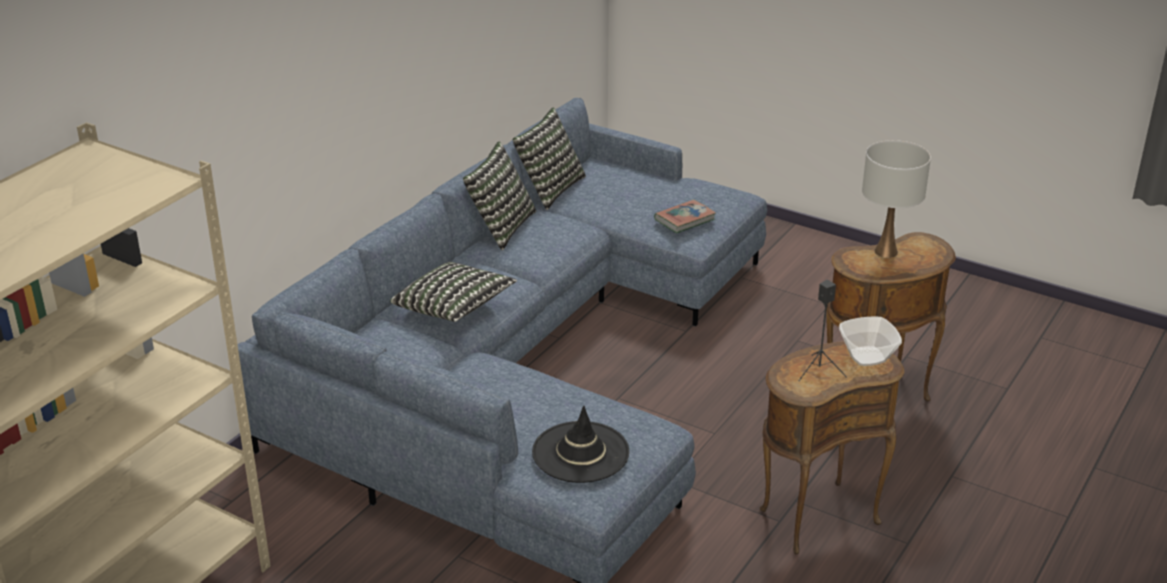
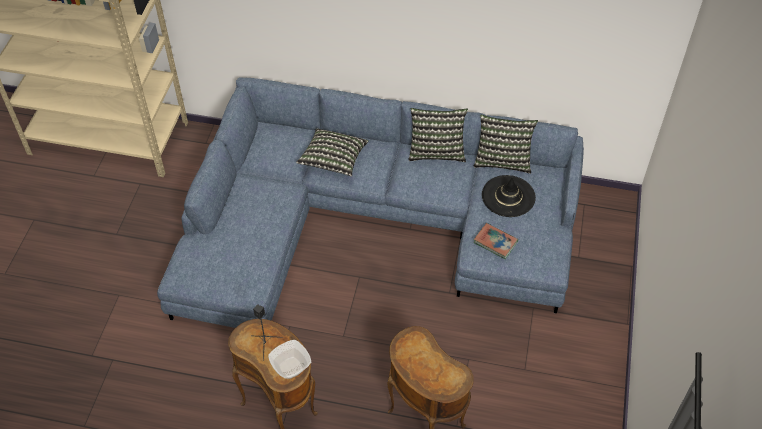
camera: 70 degrees right, 20 degrees up
black hat [532,406,629,483] -> black hat moved to [482,175,536,217]
white table lamp [862,140,931,258] -> none

